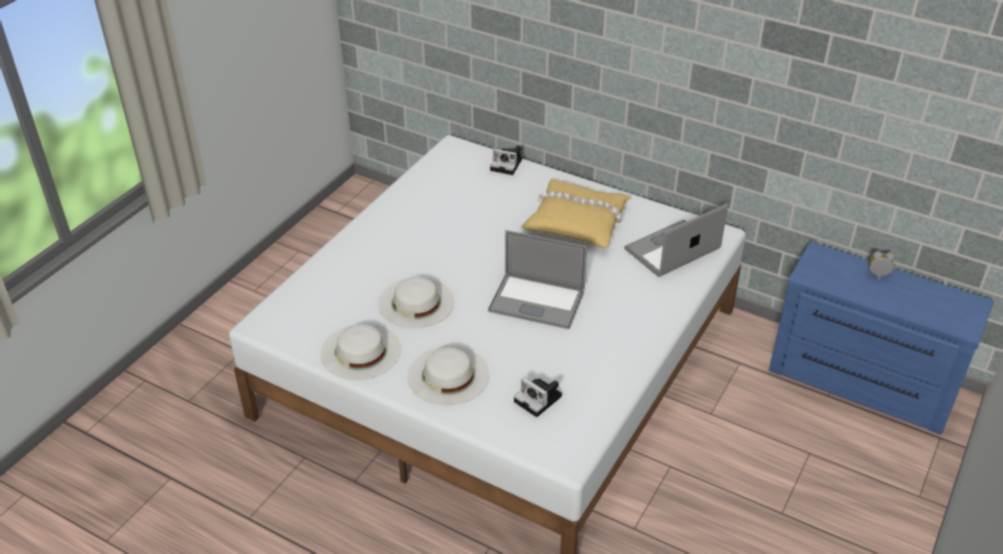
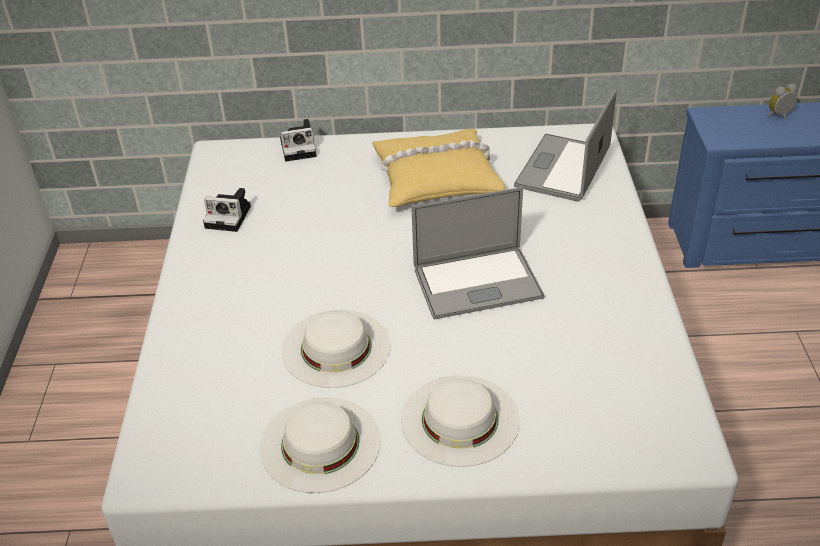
camera: 30 degrees left, 0 degrees up
camera [514,377,562,417] -> camera moved to [203,188,251,232]

